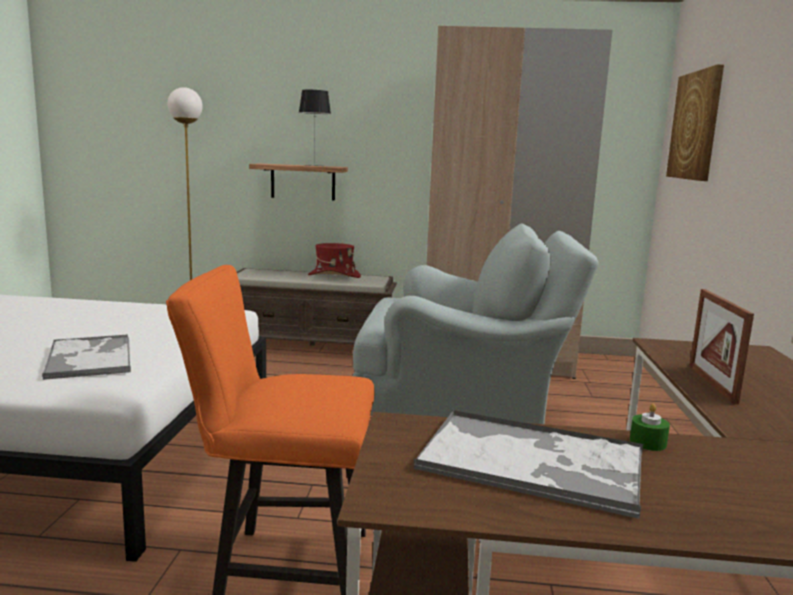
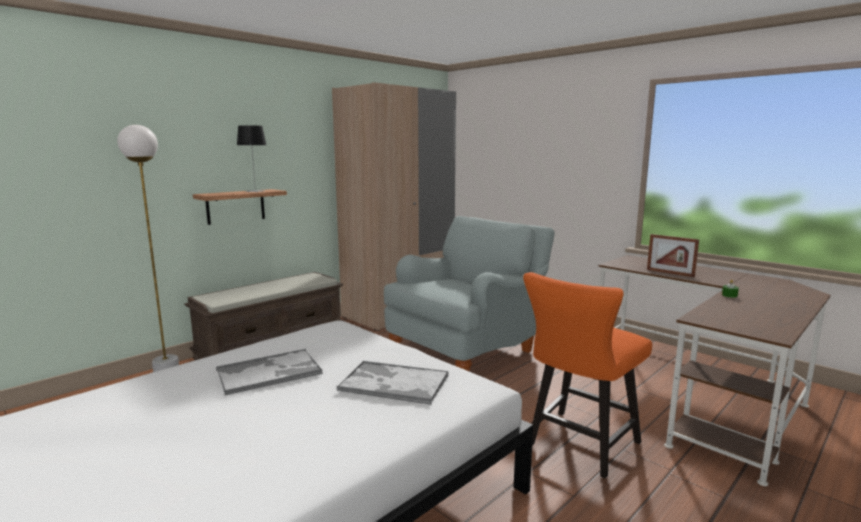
camera: 50 degrees left, 0 degrees up
red hat [308,243,361,278] -> none
tray [414,410,643,519] -> tray moved to [216,349,323,395]
picture [666,64,724,181] -> none

